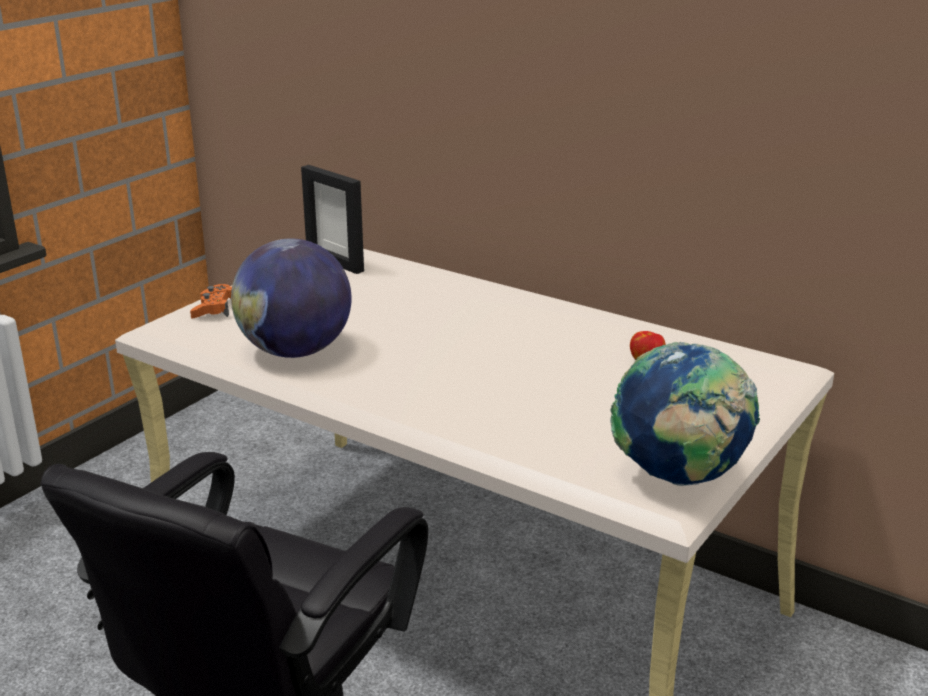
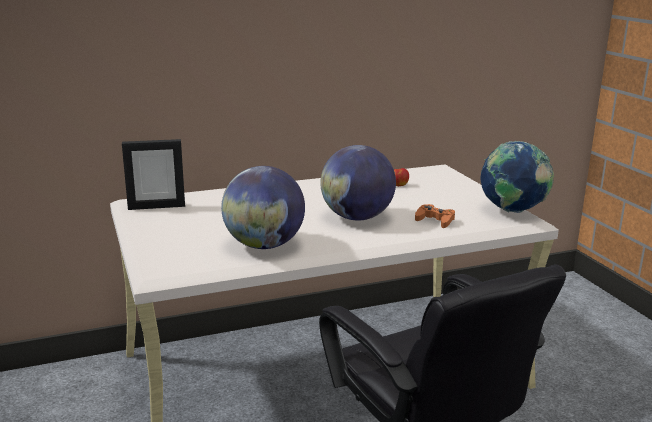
camera: 55 degrees left, 5 degrees down
orange game controller [190,284,232,319] -> orange game controller moved to [415,204,455,228]
none -> globe [320,145,396,220]

